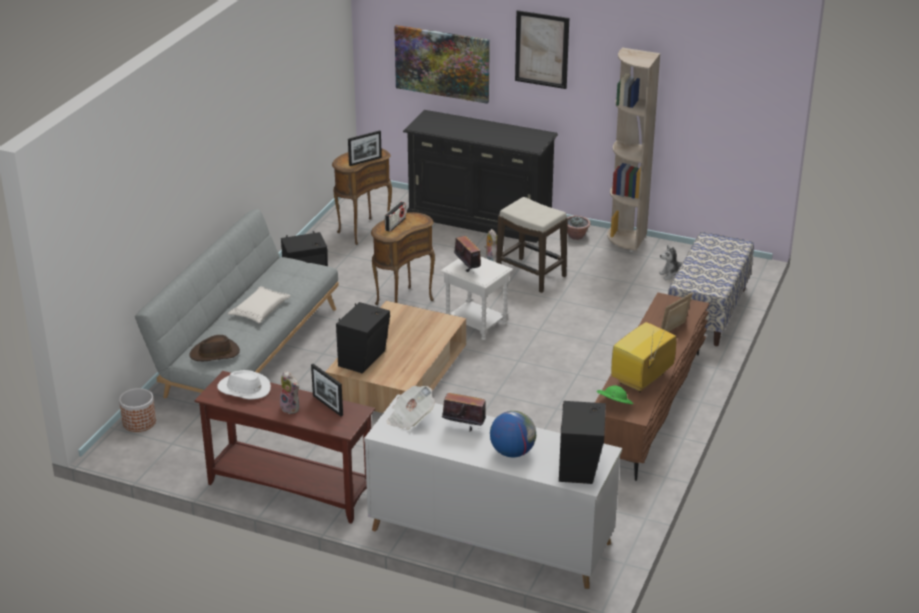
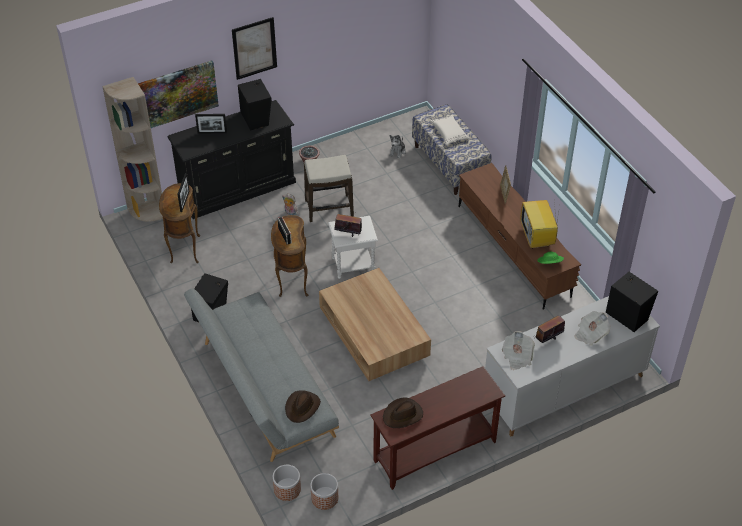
camera: 50 degrees left, 15 degrees up
white hat [217,370,271,400] -> brown hat [383,397,423,428]
white pillow [228,286,291,324] -> white pillow moved to [429,114,470,145]
plush toy [280,371,300,414] -> none
picture frame [311,364,343,416] -> picture frame moved to [195,114,227,133]
black speaker [336,302,390,373] -> black speaker moved to [238,79,272,130]
globe [490,411,536,457] -> newspaper [574,311,611,346]
beige bookcase [607,48,660,252] -> beige bookcase moved to [102,77,163,222]
none -> planter [310,473,338,510]

